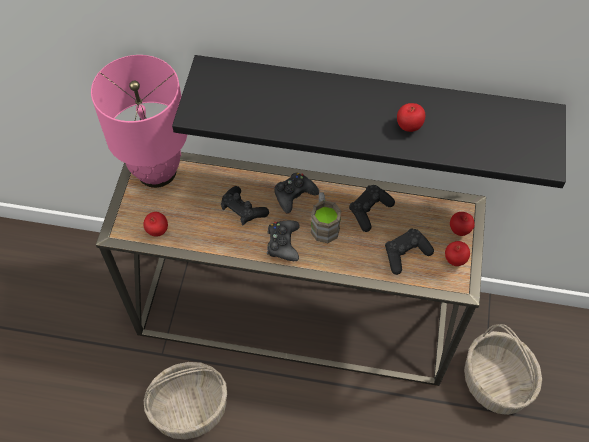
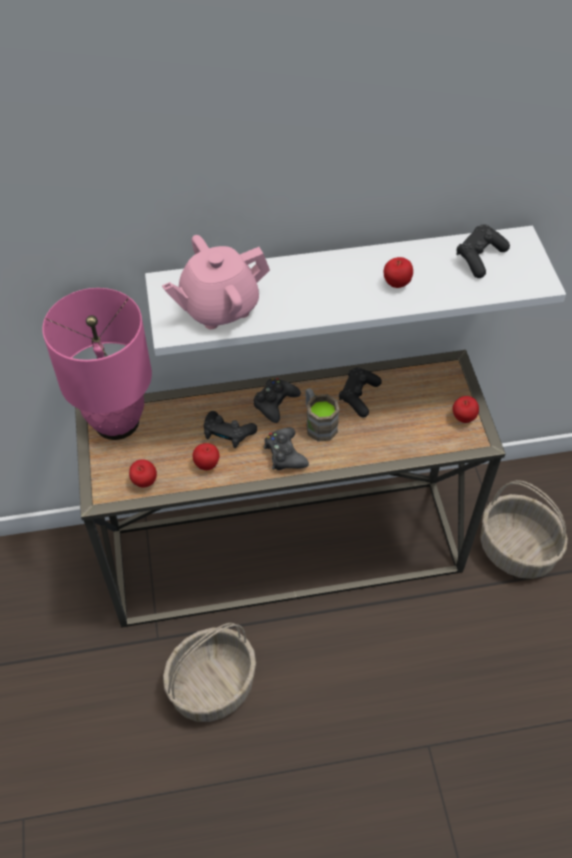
camera: 20 degrees left, 5 degrees down
black shelf [172,55,566,188] -> white shelf [145,226,566,356]
black game controller [385,228,434,275] -> black game controller moved to [456,224,510,278]
apple [450,212,475,236] -> apple moved to [193,443,220,470]
none -> pink teapot [162,235,270,329]

